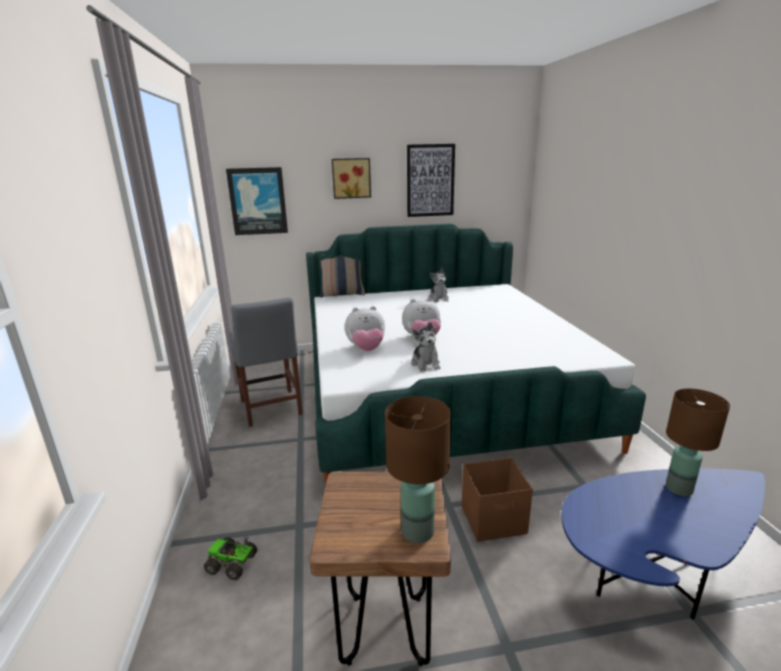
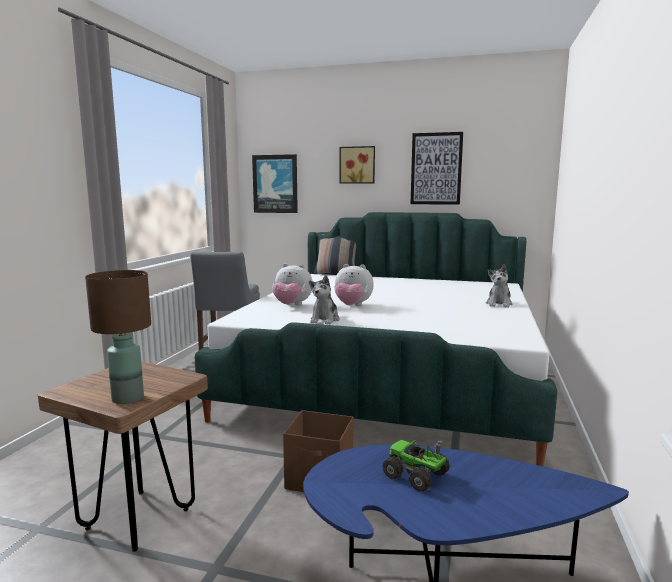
camera: 25 degrees right, 10 degrees down
toy truck [204,536,257,580] -> toy truck moved to [382,440,450,492]
plush toy [429,268,449,302] -> plush toy moved to [486,264,513,308]
brown table lamp [666,388,730,496] -> none

